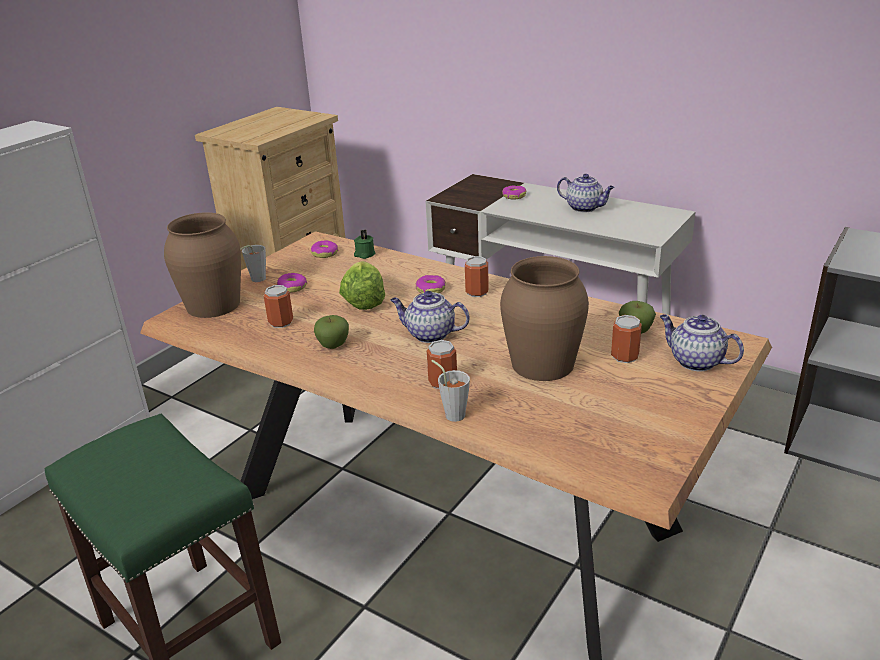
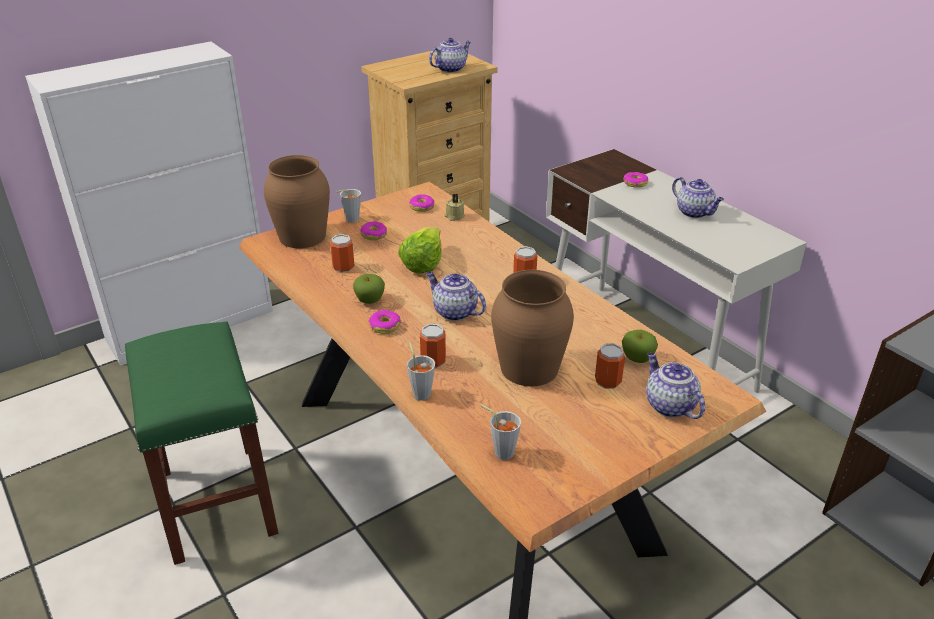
camera: 20 degrees right, 5 degrees up
green candle [354,230,375,259] -> beige candle [444,193,465,221]
donut [416,275,446,293] -> donut moved to [369,310,401,334]
none -> teapot [429,38,471,73]
none -> grey cup [481,405,521,460]

